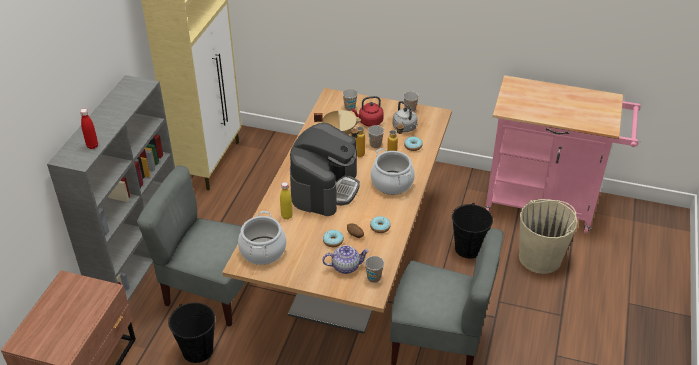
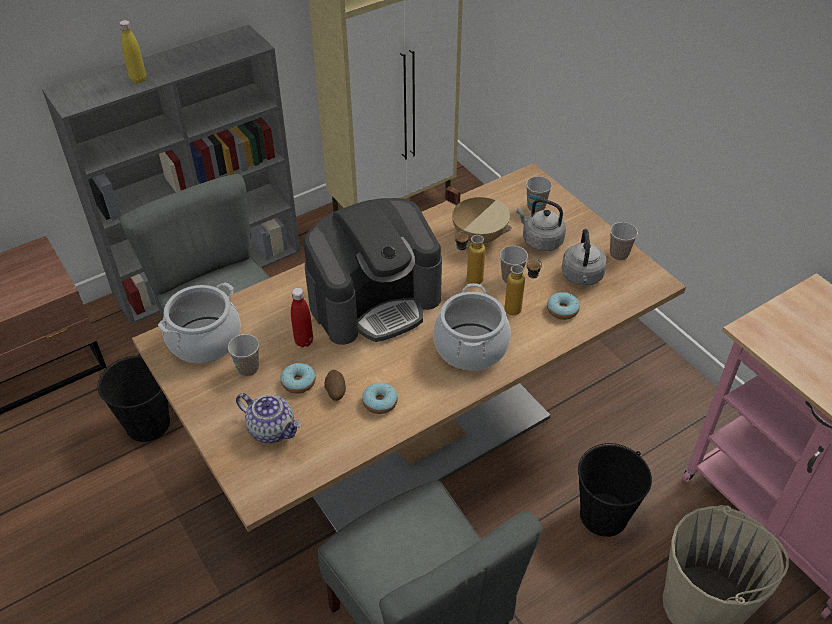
camera: 40 degrees right, 5 degrees up
red bottle [80,109,98,149] -> red bottle moved to [291,288,313,347]
yellow bottle [280,182,293,219] -> yellow bottle moved to [119,20,146,84]
red kettle [352,96,384,127] -> grey kettle [517,199,566,251]
cup [365,256,384,283] -> cup moved to [228,334,259,376]

